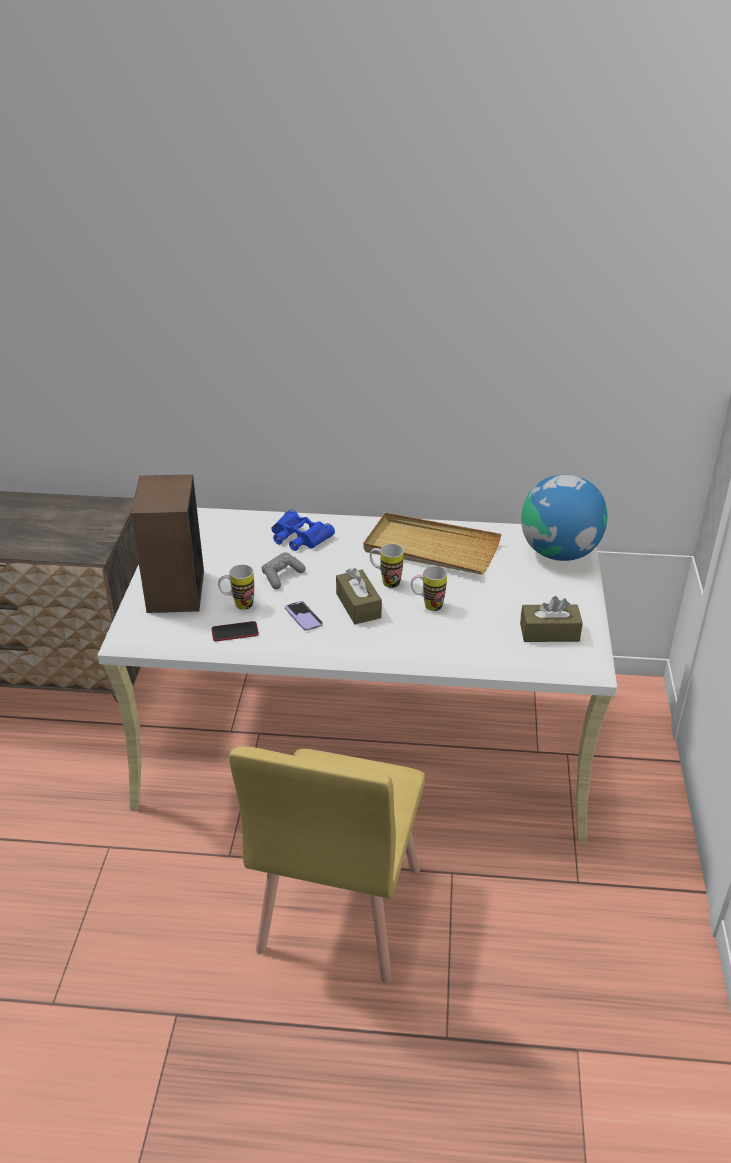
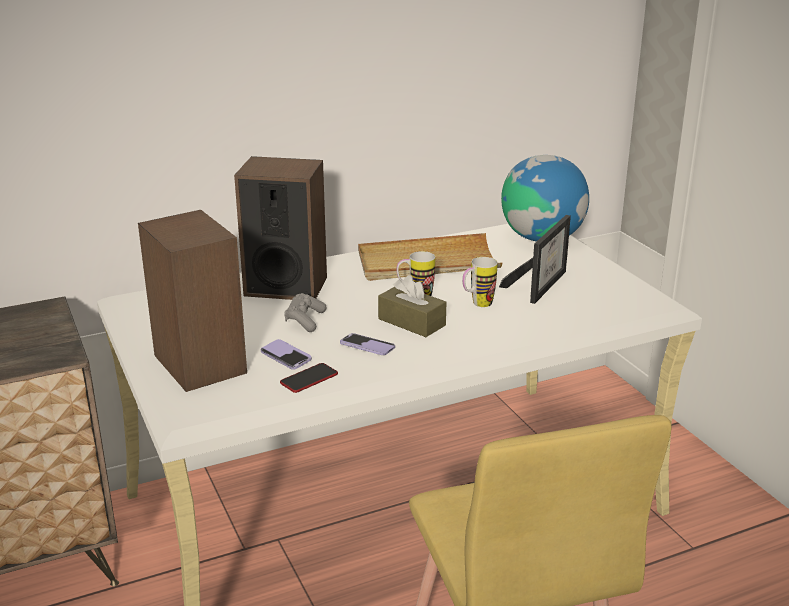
camera: 30 degrees left, 10 degrees down
mug [218,565,254,610] -> phone [260,339,312,370]
blue binoculars [271,509,335,551] -> speaker [234,156,327,300]
brown tissue box [520,596,583,642] -> none
none -> picture frame [499,215,571,304]

